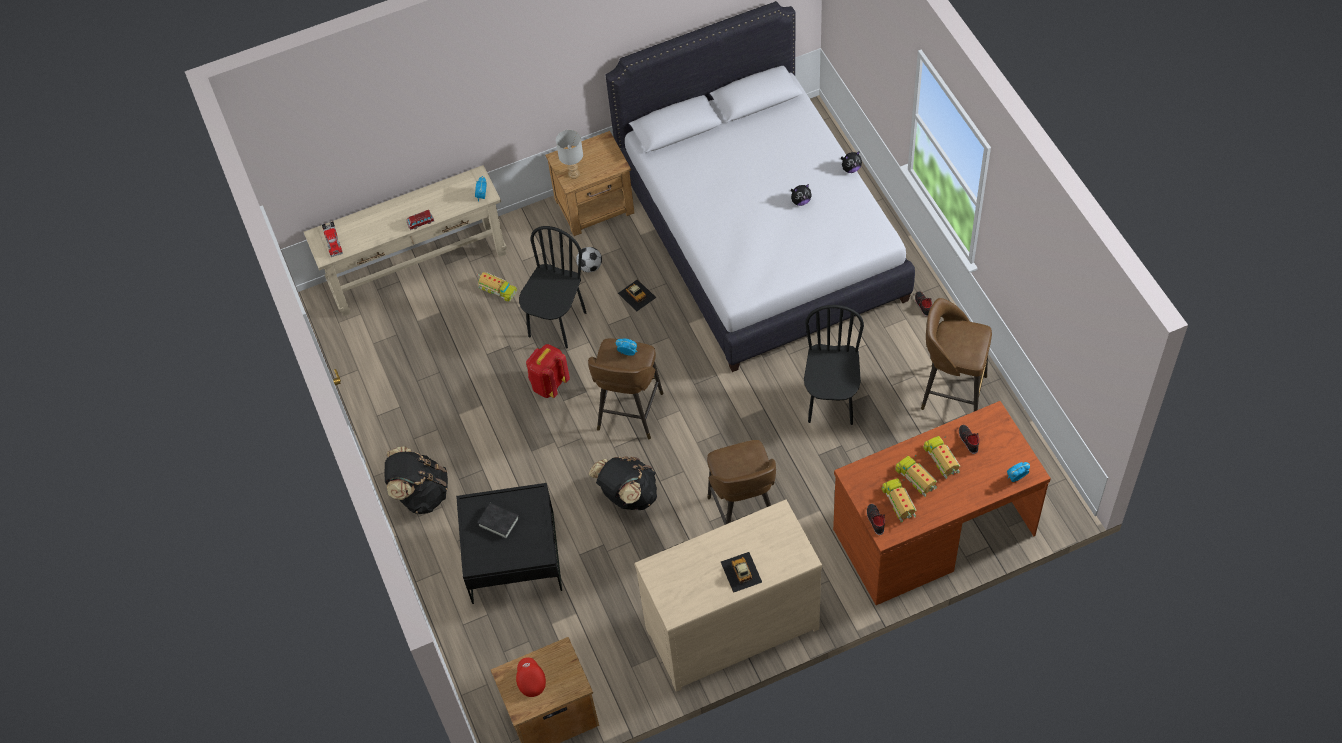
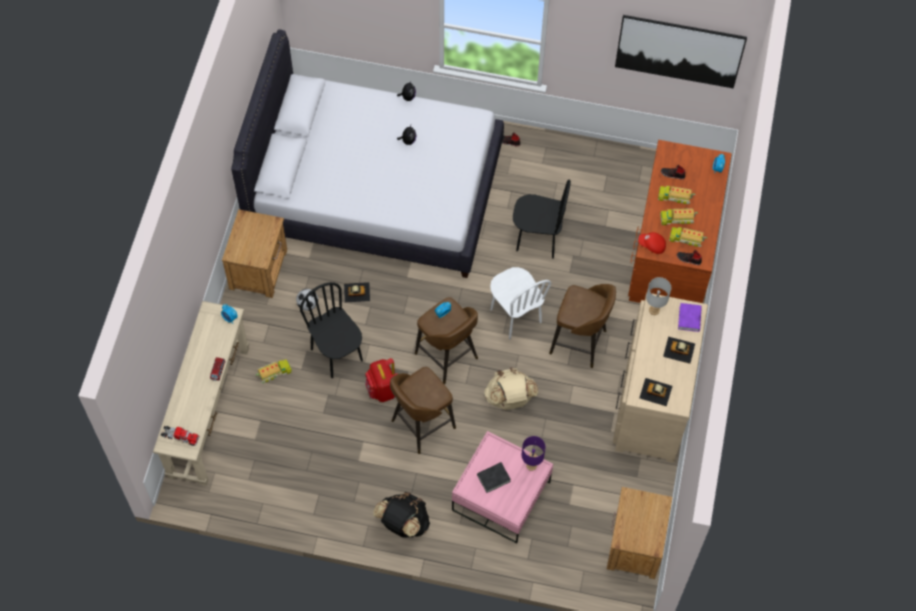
camera: 60 degrees left, 5 degrees up
black coffee table [456,483,562,604] -> pink coffee table [452,431,553,543]
red cap [516,657,546,697] -> red cap moved to [638,232,666,254]
grey table lamp [556,130,583,179] -> grey table lamp moved to [646,277,671,315]
black backpack [589,456,657,510] -> beige backpack [484,368,538,410]
black chair [804,305,864,425] -> black chair turned 150 degrees clockwise [513,180,571,259]
brown stool [921,298,992,411] -> brown stool moved to [390,367,456,454]
none -> white chair [490,267,551,340]
none -> purple table lamp [522,436,545,471]
none -> picture [615,15,747,89]
none -> toy car [639,378,672,406]
none -> purple book [678,303,702,332]

